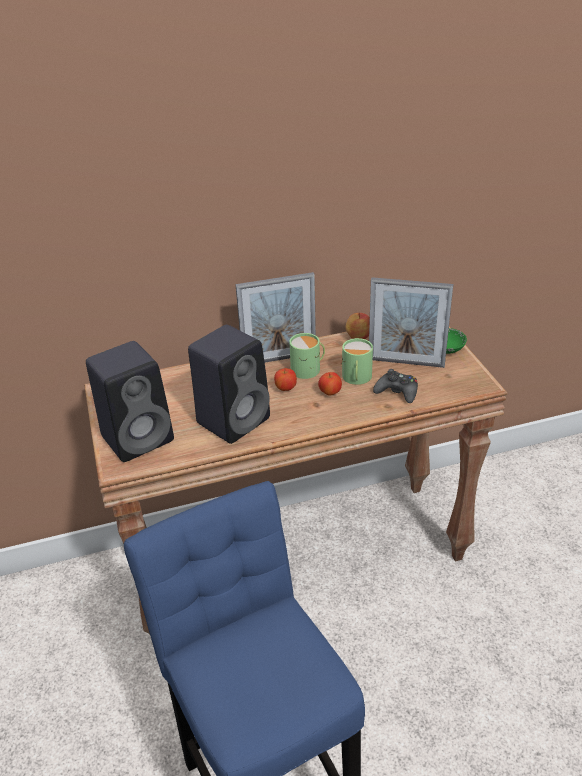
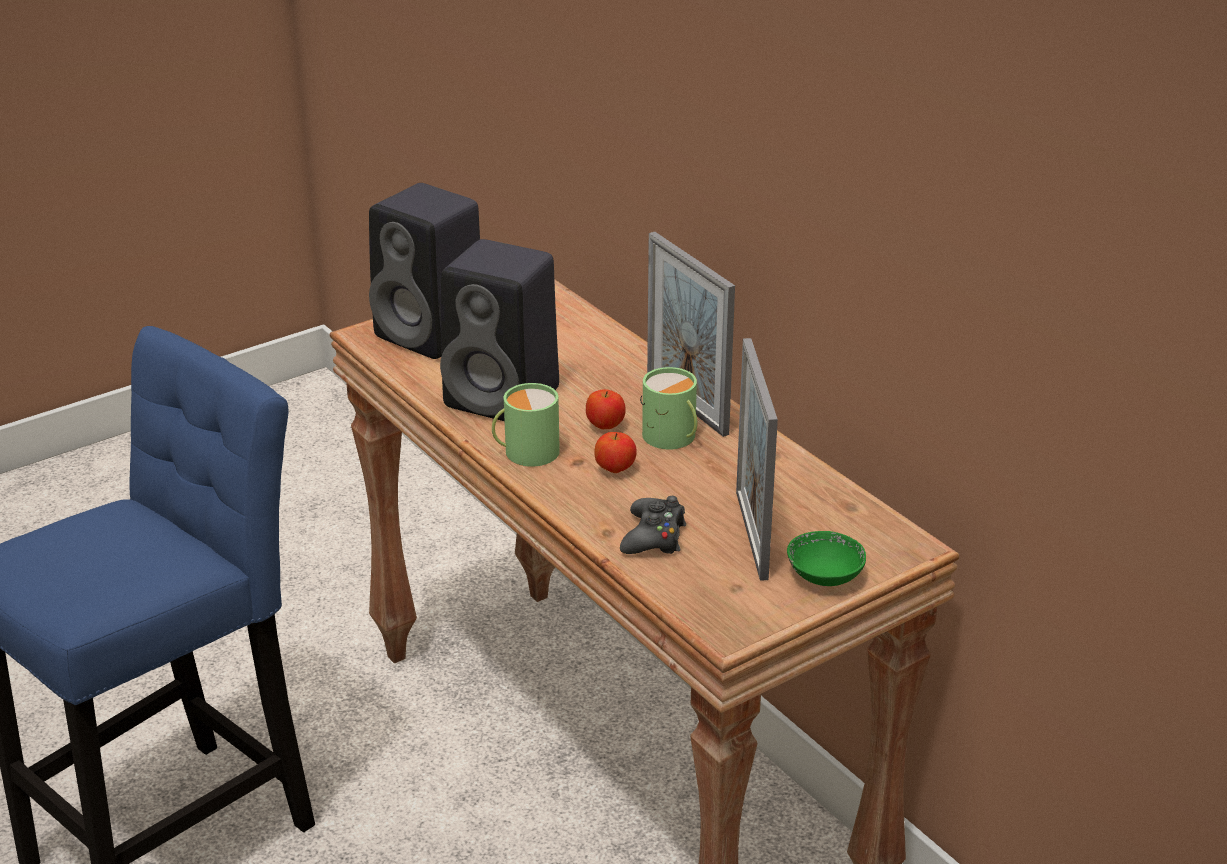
camera: 70 degrees right, 5 degrees down
green mug [341,338,373,385] -> green mug moved to [492,383,560,467]
apple [346,313,370,339] -> none

